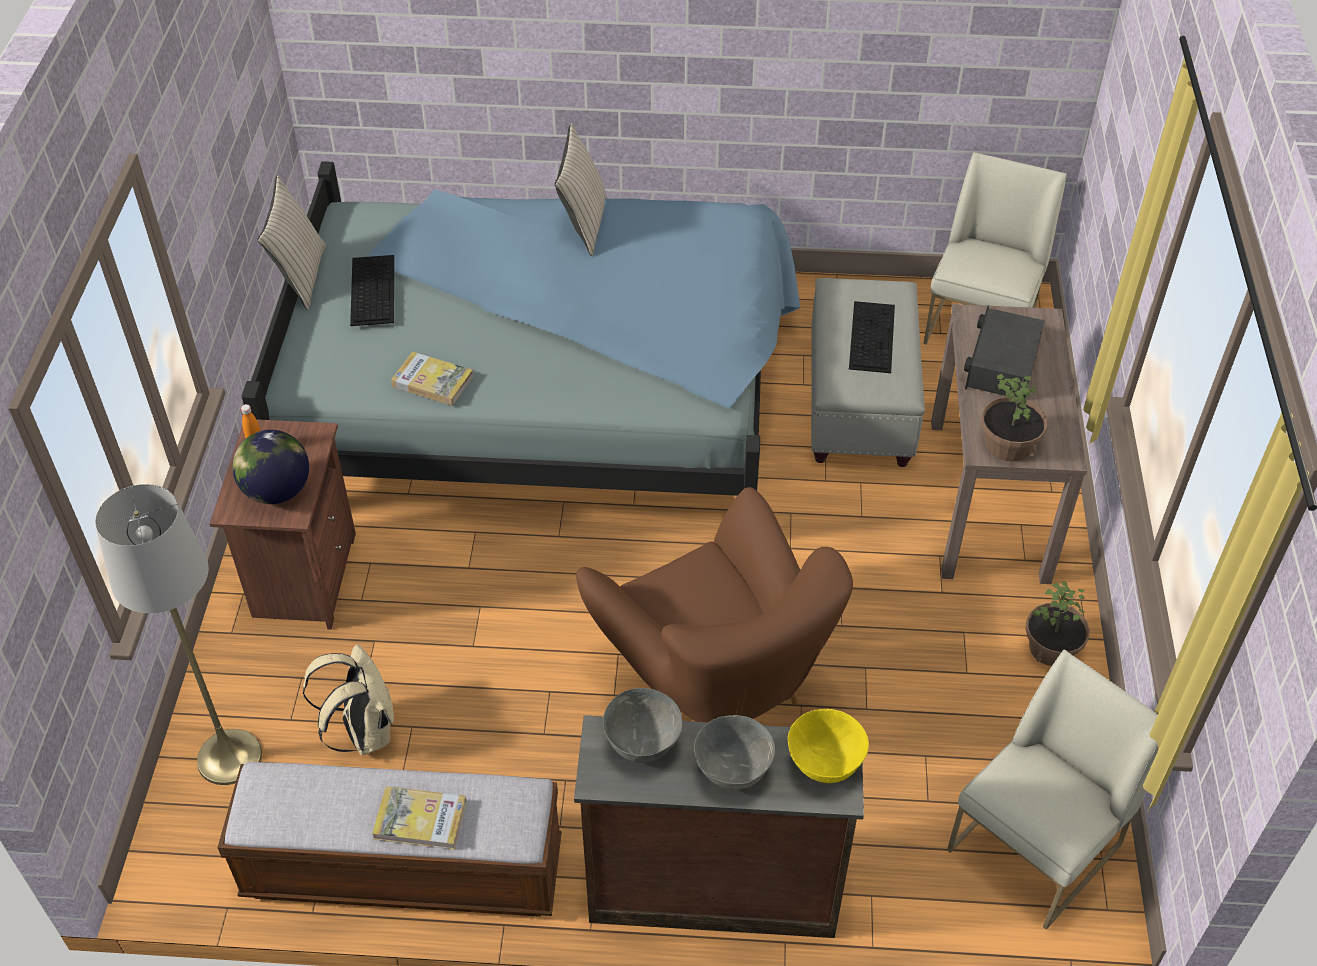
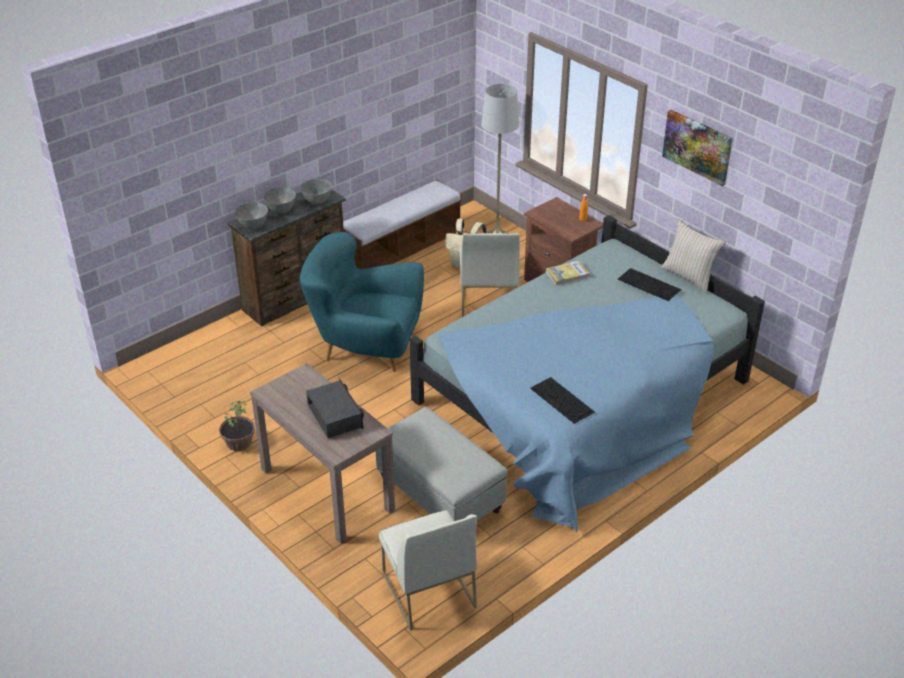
camera: 135 degrees right, 10 degrees down
globe [232,430,309,504] -> none
book [372,786,467,850] -> none
beige pillow [555,124,607,256] -> none
brown armchair [576,487,853,722] -> turquoise armchair [300,232,424,372]
yellow bowl [788,709,869,783] -> grey bowl [235,202,268,229]
keyboard [849,301,895,373] -> keyboard moved to [530,377,595,424]
white chair [947,649,1158,930] -> white chair moved to [460,233,520,317]
potted plant [981,374,1048,461] -> none
none -> picture [662,110,733,186]

